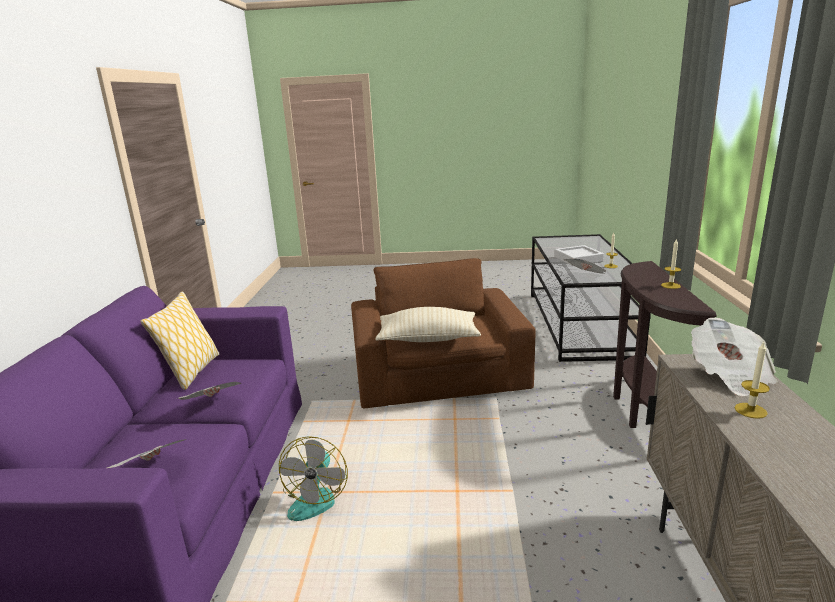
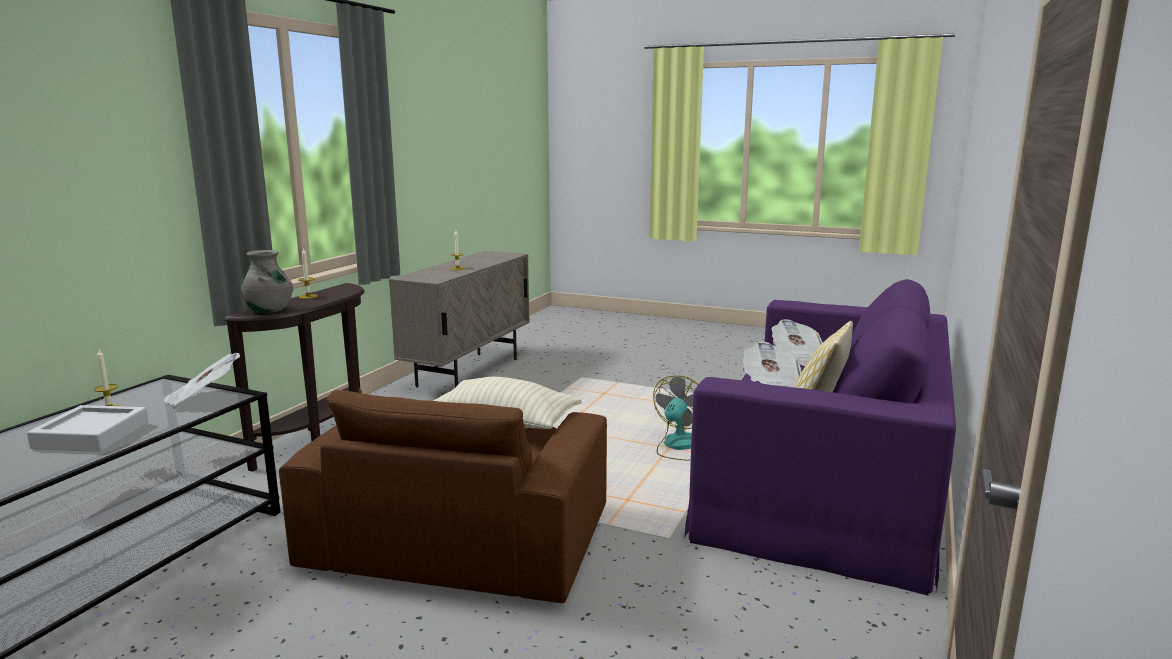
camera: 160 degrees left, 5 degrees down
newspaper [691,317,778,396] -> none
none -> grey vase [241,250,293,313]

